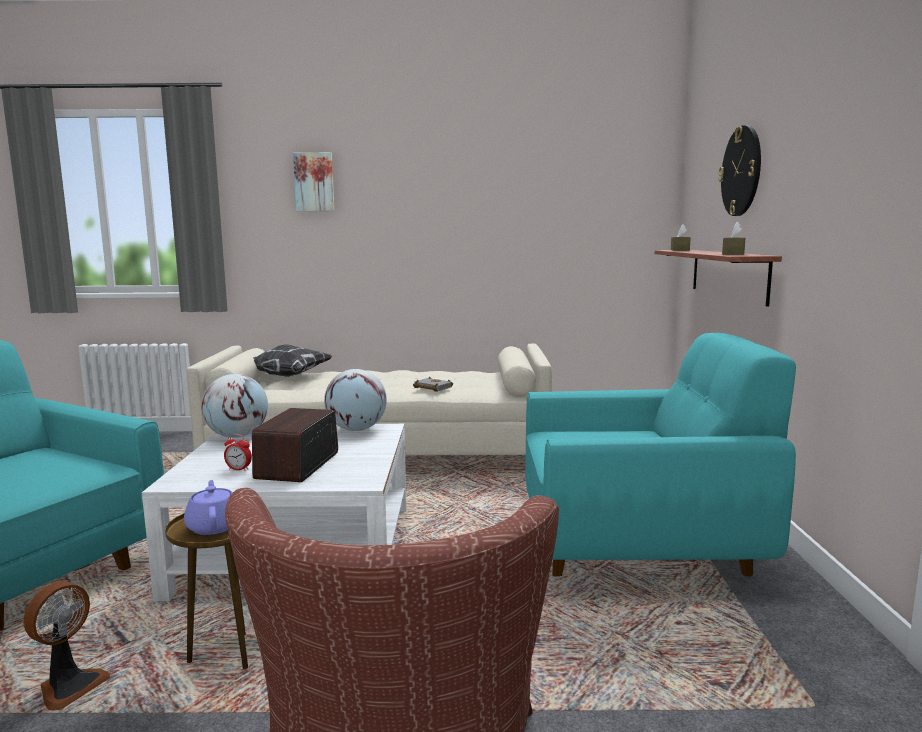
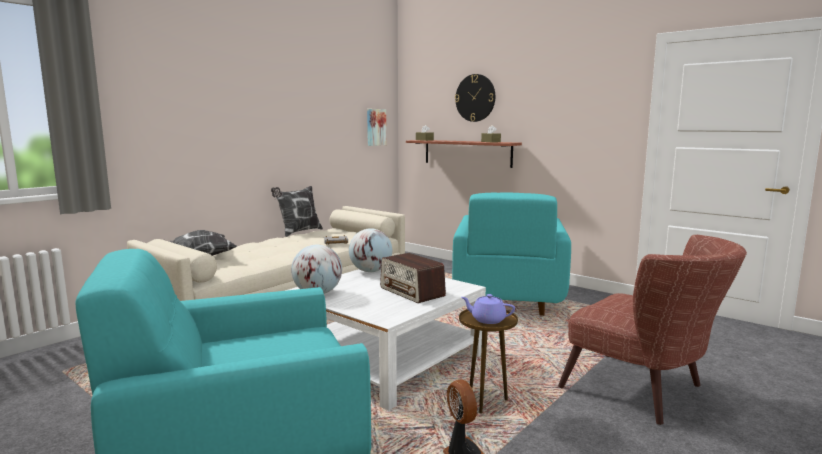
camera: 50 degrees left, 0 degrees up
alarm clock [224,434,252,471] -> none
picture [293,152,334,211] -> picture moved to [367,109,387,146]
turquoise armchair [526,333,796,577] -> turquoise armchair turned 150 degrees clockwise [452,193,571,316]
none -> pillow [271,186,323,237]

